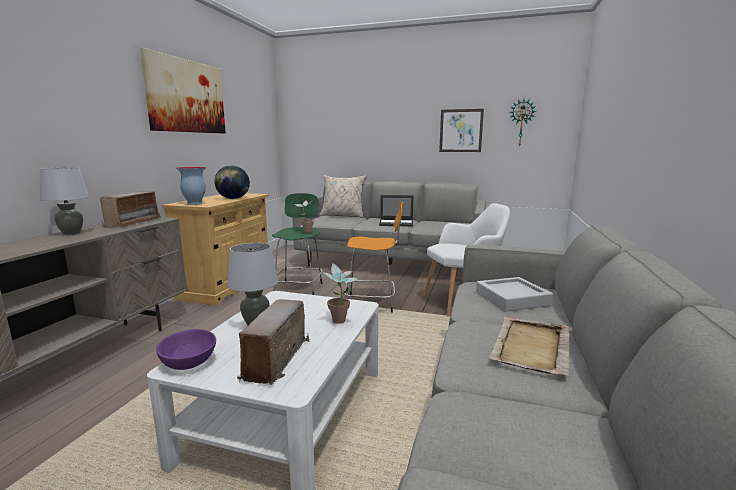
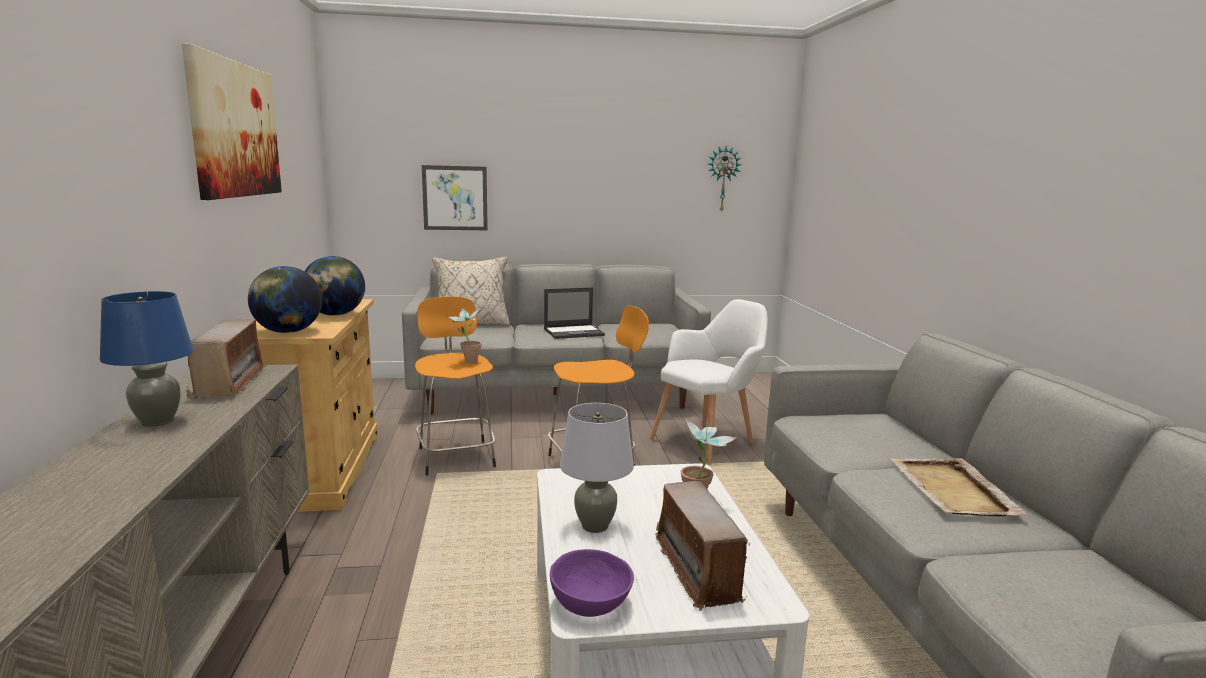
camera: 25 degrees left, 0 degrees up
grey table lamp [40,167,89,235] -> blue table lamp [100,291,193,427]
vase [176,167,206,205] -> globe [248,266,322,333]
green stool [272,193,323,295] -> orange stool [415,296,496,476]
picture [439,109,484,152] -> picture moved to [422,165,488,230]
grey tray [476,277,553,312] -> none

